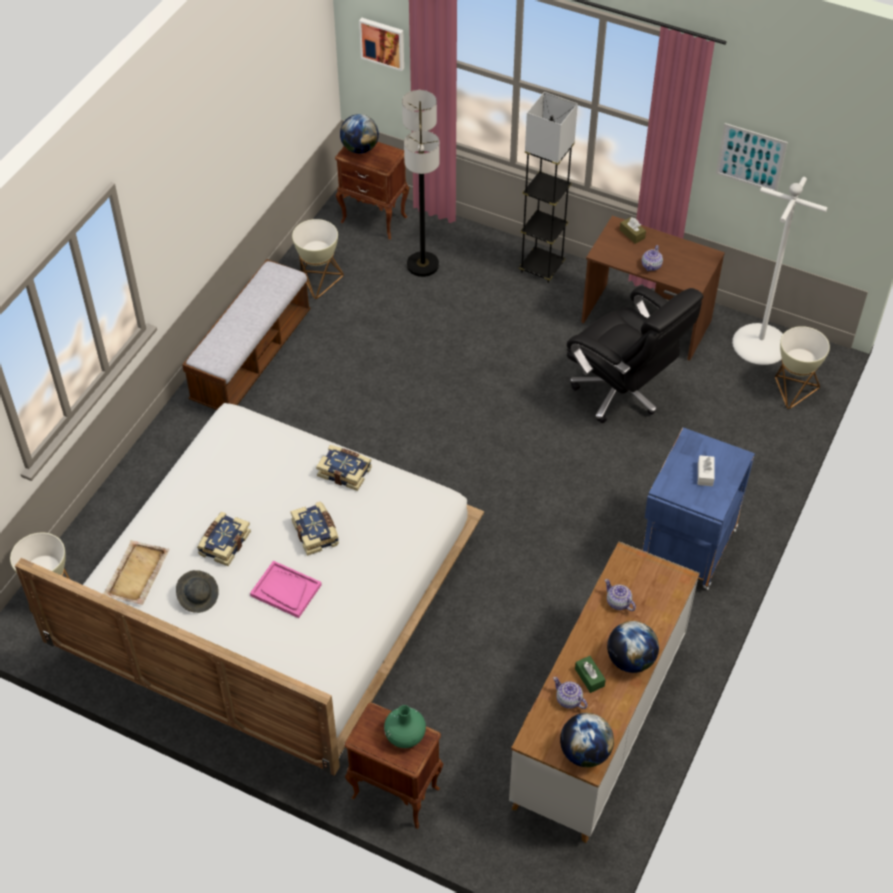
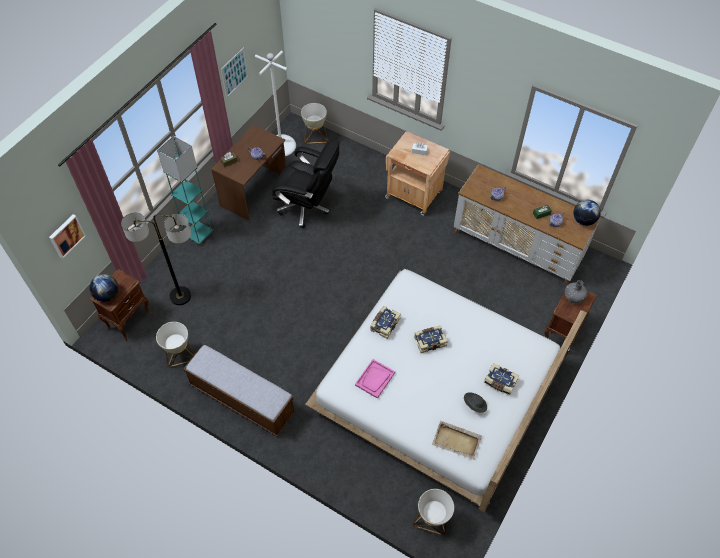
camera: 85 degrees left, 5 degrees up
book [197,512,251,566] -> book moved to [484,363,520,395]
pink tray [250,561,322,618] -> pink tray moved to [355,359,395,399]
green vase [384,705,426,748] -> grey vase [565,280,587,304]
grey floor lamp [519,92,578,283] -> turquoise floor lamp [157,136,213,245]
black office chair [567,286,703,423] -> black office chair turned 60 degrees clockwise [272,140,340,228]
globe [607,621,659,673] -> none
blue cart [642,427,755,590] -> brown cart [385,131,450,216]

